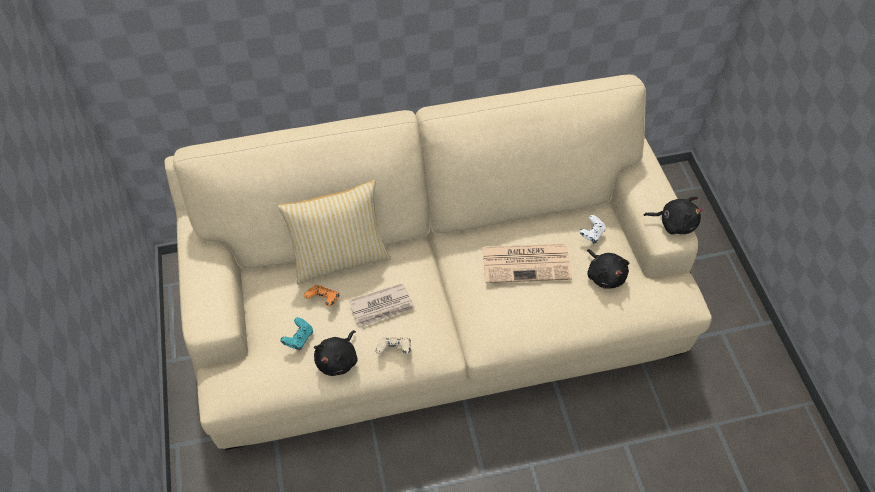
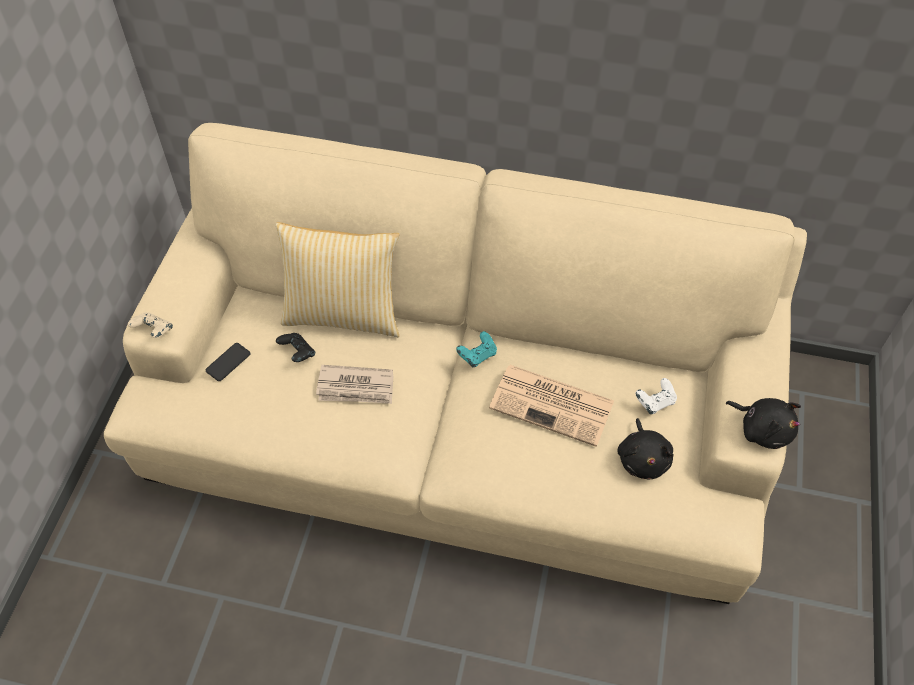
camera: 25 degrees right, 0 degrees up
turquoise game controller [280,317,313,350] -> turquoise game controller moved to [456,331,497,368]
orange game controller [304,285,339,306] -> black game controller [276,333,315,362]
black plush toy [314,330,357,376] -> none
beige game controller [376,337,411,354] -> beige game controller moved to [128,312,173,338]
none -> phone [206,343,250,381]

